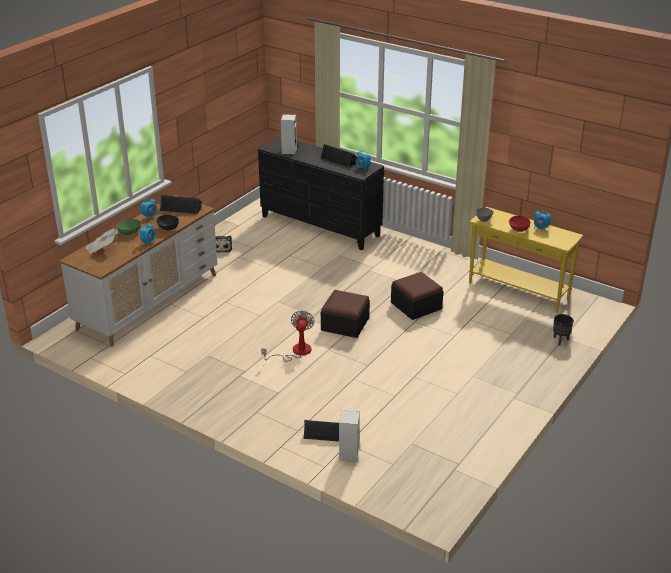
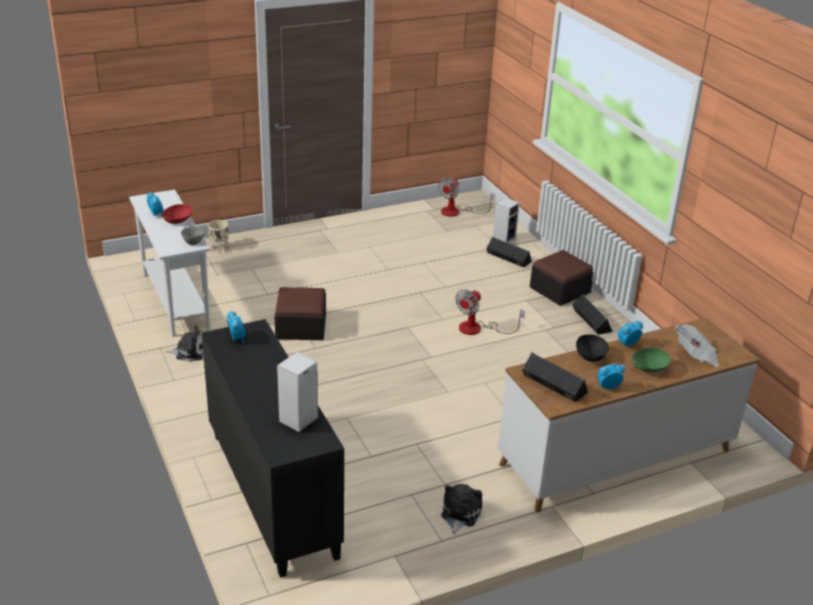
camera: 150 degrees left, 0 degrees up
black speaker [320,144,357,168] -> black speaker moved to [572,294,613,335]
ottoman [321,290,370,338] -> ottoman moved to [530,250,593,306]
yellow console table [469,207,584,313] -> white console table [129,190,210,337]
black planter [553,314,574,345] -> beige planter [208,220,228,253]
none -> plush toy [165,325,203,362]
none -> fan [438,177,495,217]

